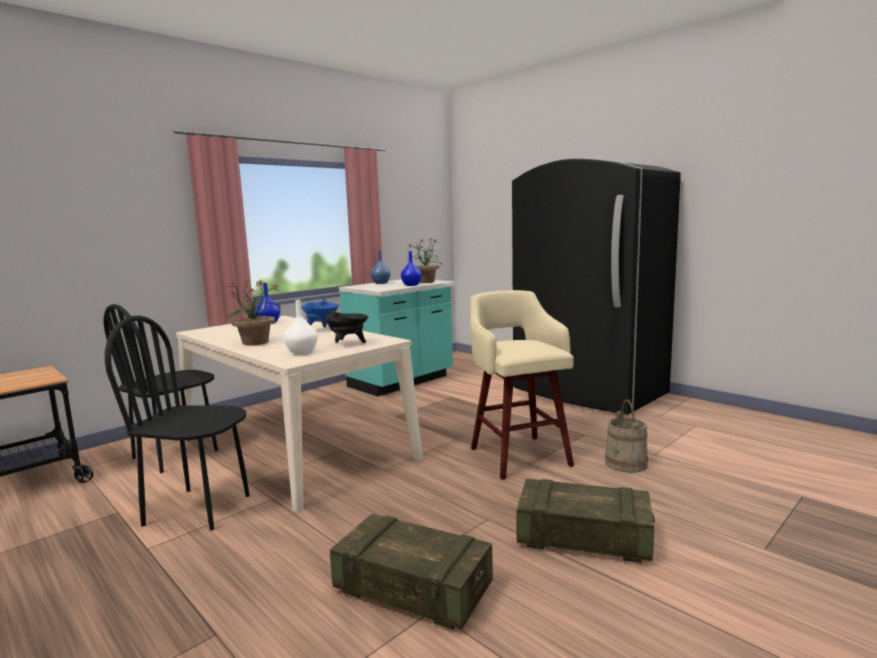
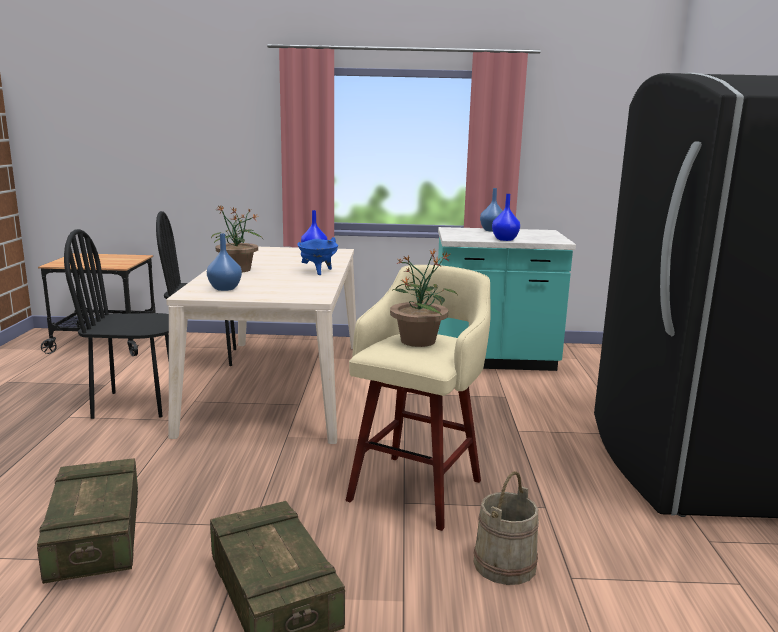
camera: 45 degrees right, 5 degrees up
black chair [105,315,250,531] -> black chair turned 60 degrees counterclockwise [64,229,169,419]
white vase [284,300,318,355] -> blue vase [207,233,242,291]
black cooking pot [326,310,368,343] -> none
potted plant [407,238,441,283] -> potted plant moved to [390,248,458,347]

